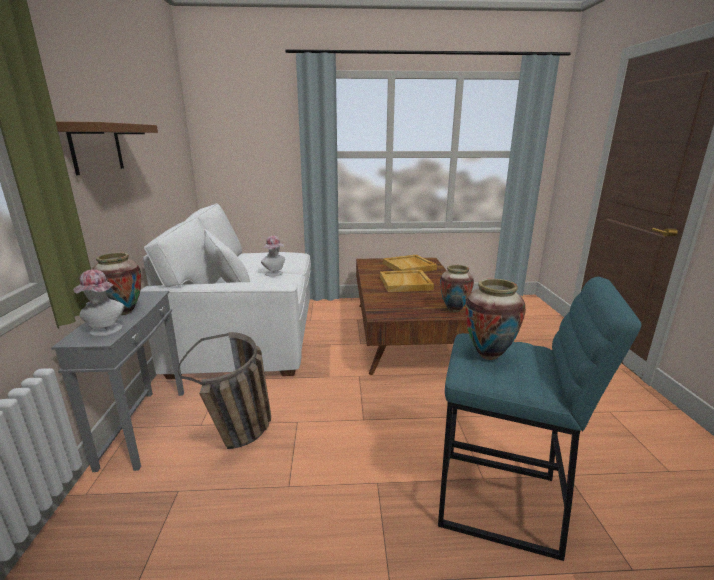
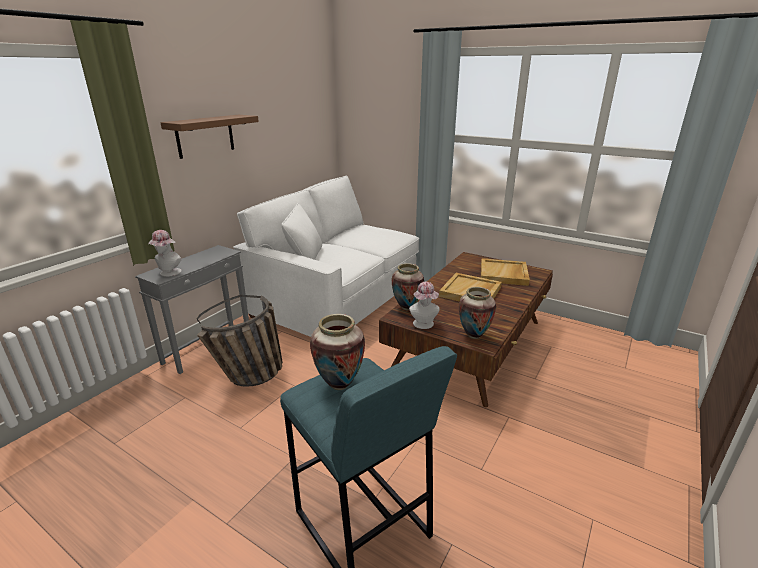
camera: 35 degrees right, 5 degrees up
vase [92,252,141,315] -> vase moved to [392,263,424,310]
hat [261,236,285,276] -> hat moved to [409,282,440,329]

